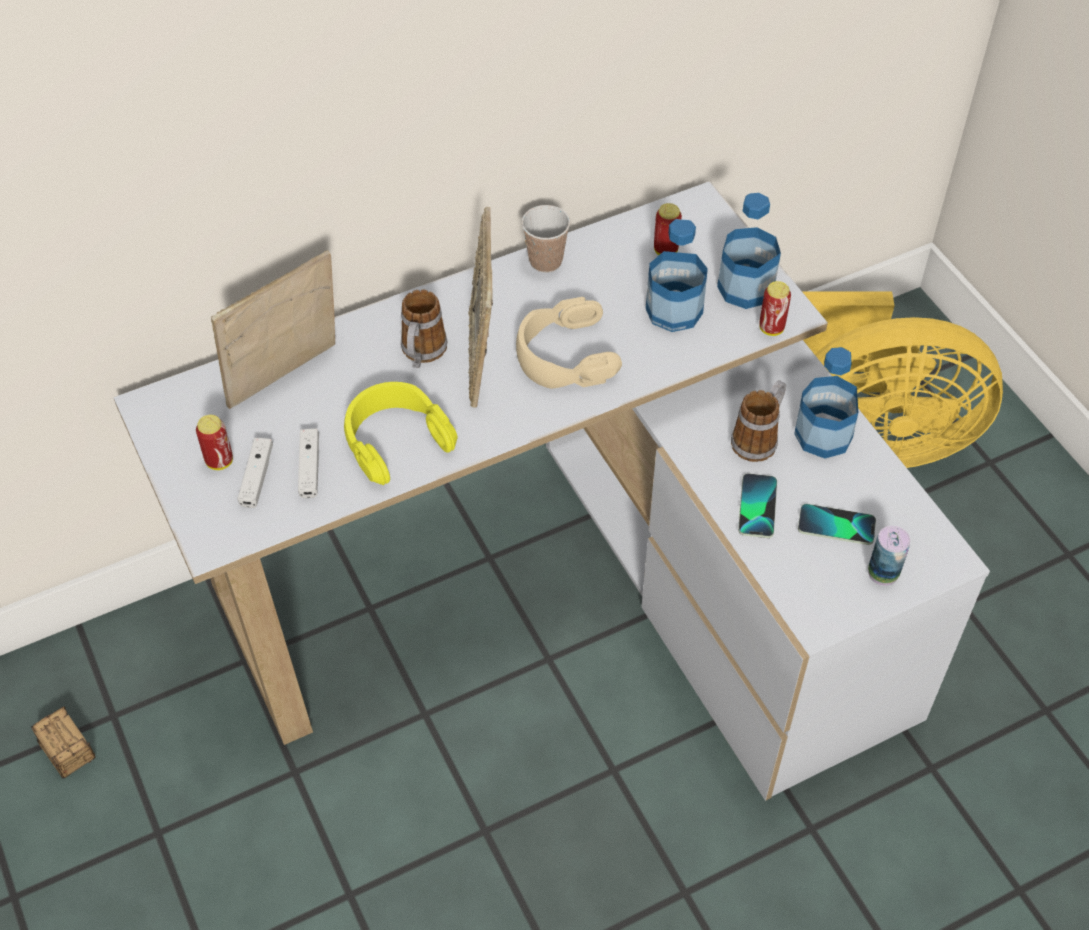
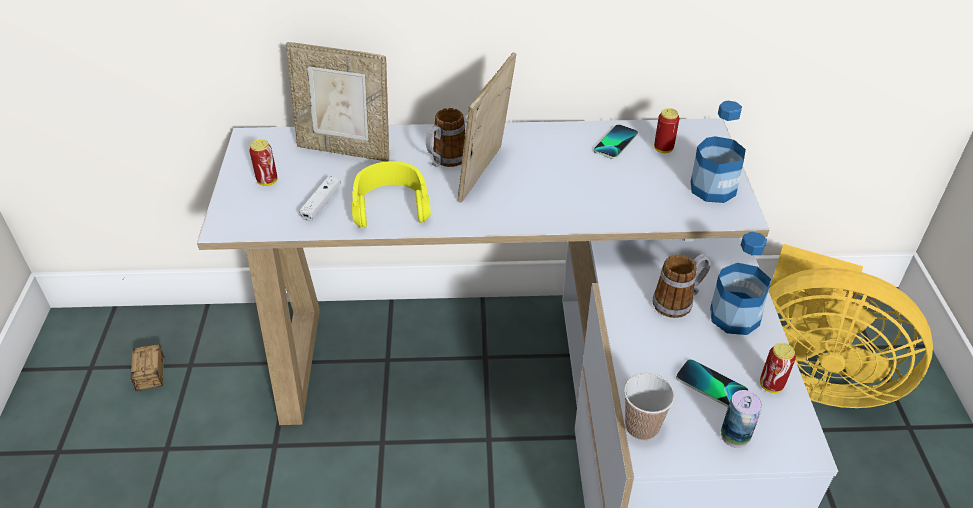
camera: 25 degrees right, 10 degrees down
picture frame [211,250,335,409] -> picture frame turned 150 degrees counterclockwise [286,42,389,162]
white game controller [238,438,273,508] -> none
beige headphones [516,297,622,389] -> none
cup [522,205,570,273] -> cup moved to [624,373,675,440]
bottle [646,219,708,332] -> none
phone [738,473,777,538] -> phone moved to [594,124,638,159]
can [759,281,791,336] -> can moved to [760,343,796,393]

